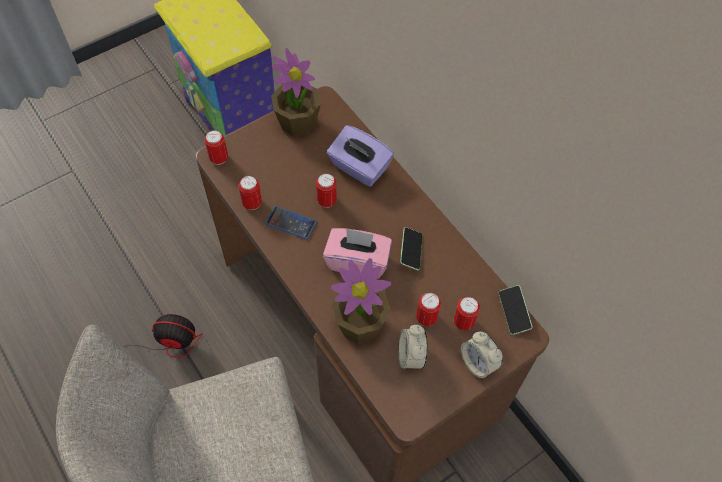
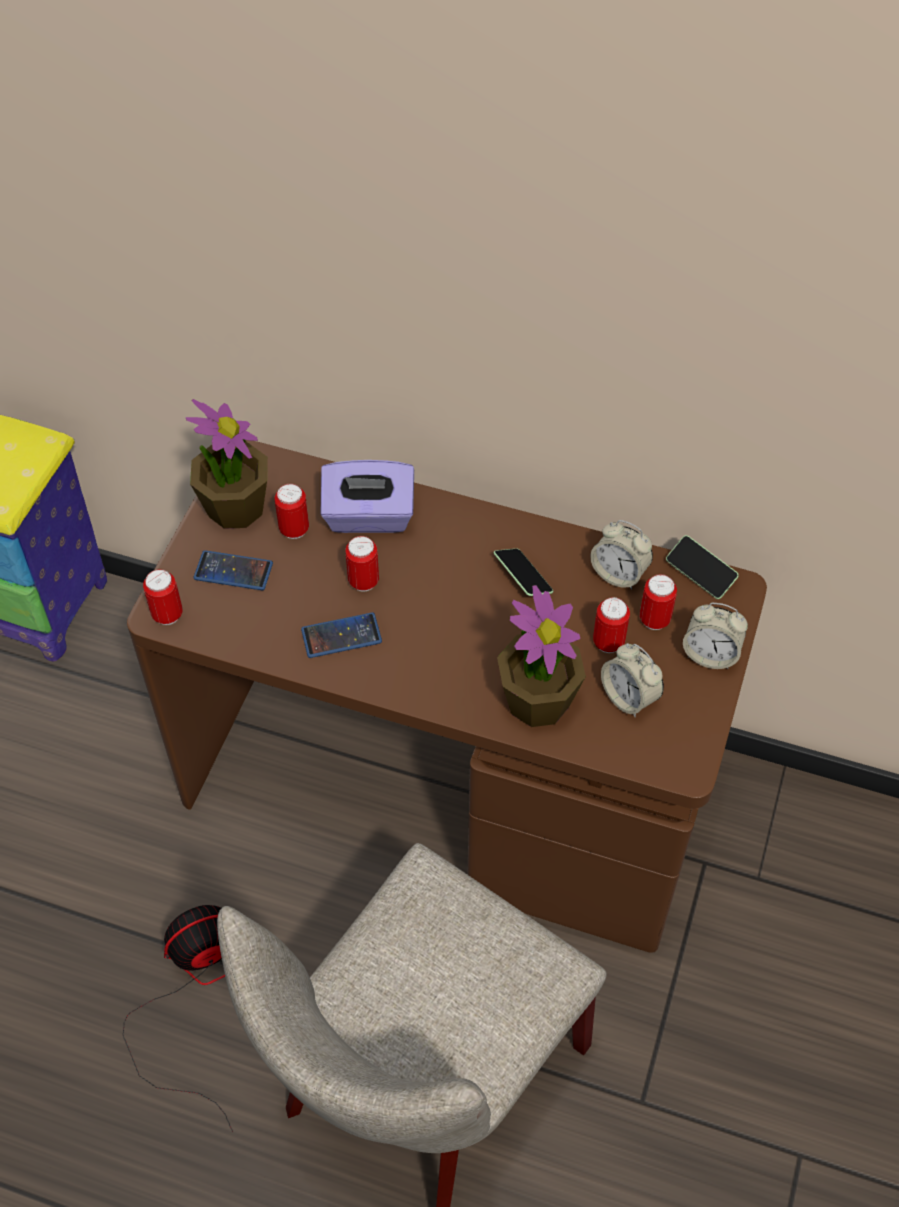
camera: 35 degrees left, 5 degrees down
can [239,176,262,210] -> can moved to [275,484,309,539]
pink tissue box [323,228,392,279] -> none
none -> phone [193,550,273,590]
none -> alarm clock [590,520,653,589]

